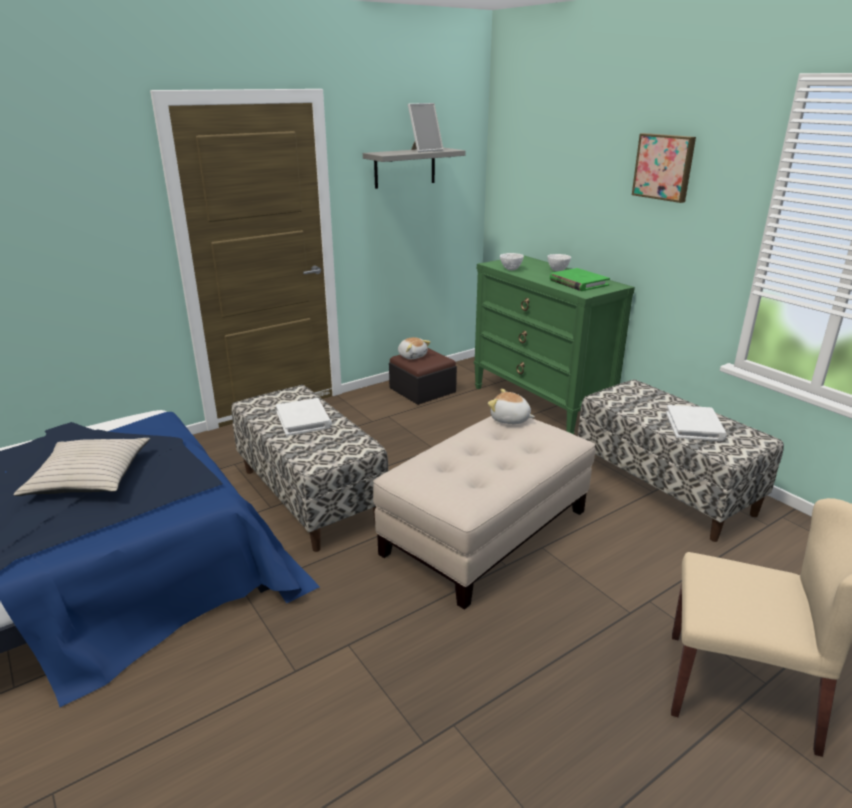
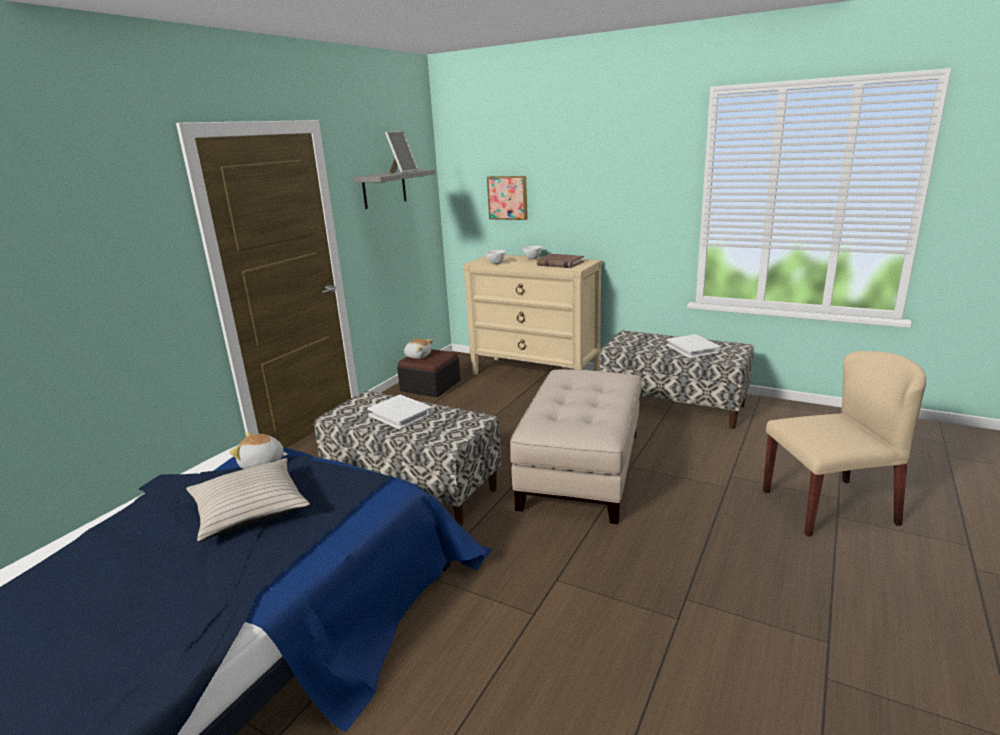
camera: 25 degrees left, 5 degrees down
green dresser [474,255,635,434] -> beige dresser [462,255,602,375]
plush toy [488,389,535,424] -> plush toy moved to [229,432,288,469]
green book [550,268,610,291] -> brown book [537,254,584,268]
picture [632,133,696,203] -> picture moved to [487,176,528,220]

